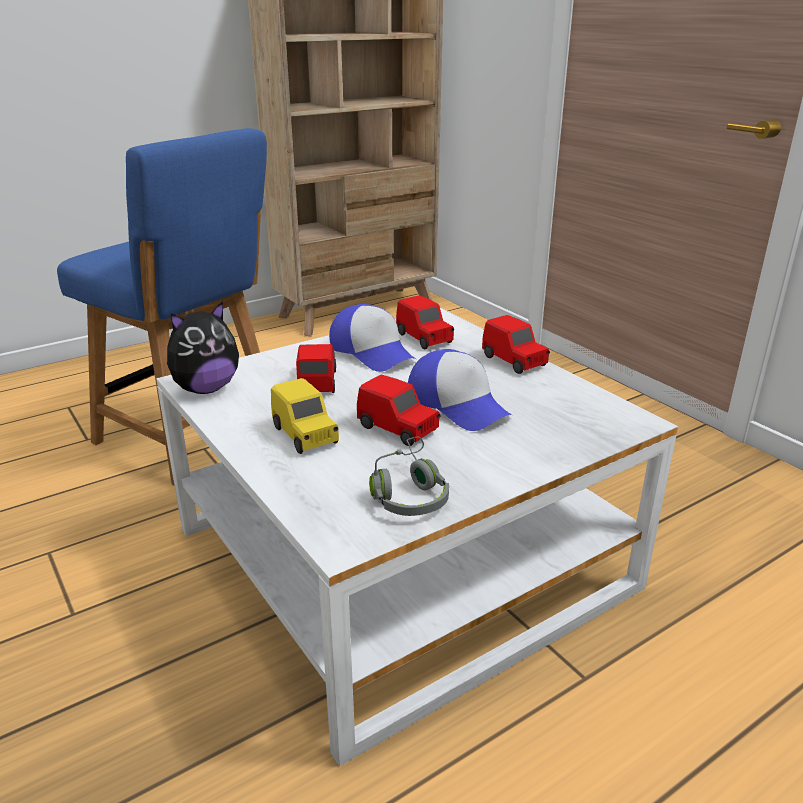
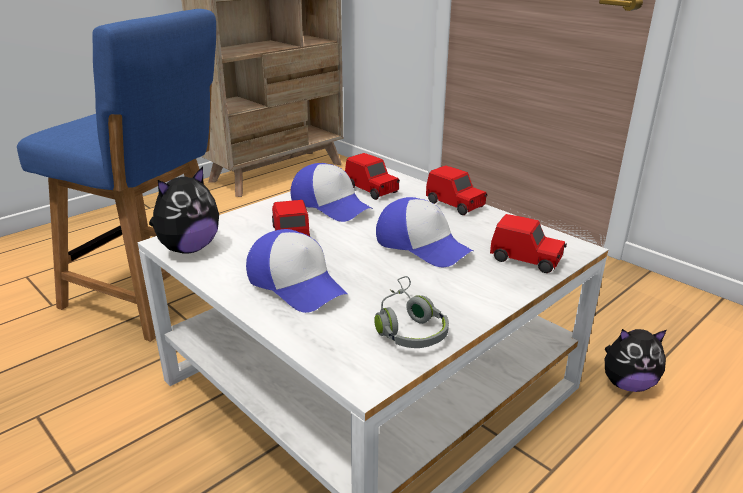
camera: 10 degrees left, 0 degrees up
yellow toy car [271,378,339,454] -> cap [246,229,348,313]
red toy car [357,375,441,446] -> red toy car moved to [490,214,567,273]
none -> plush toy [604,329,667,392]

